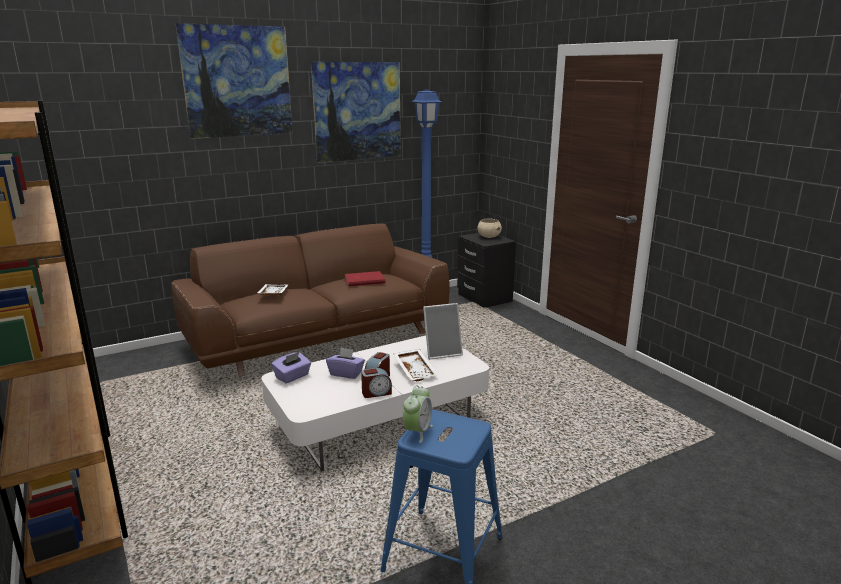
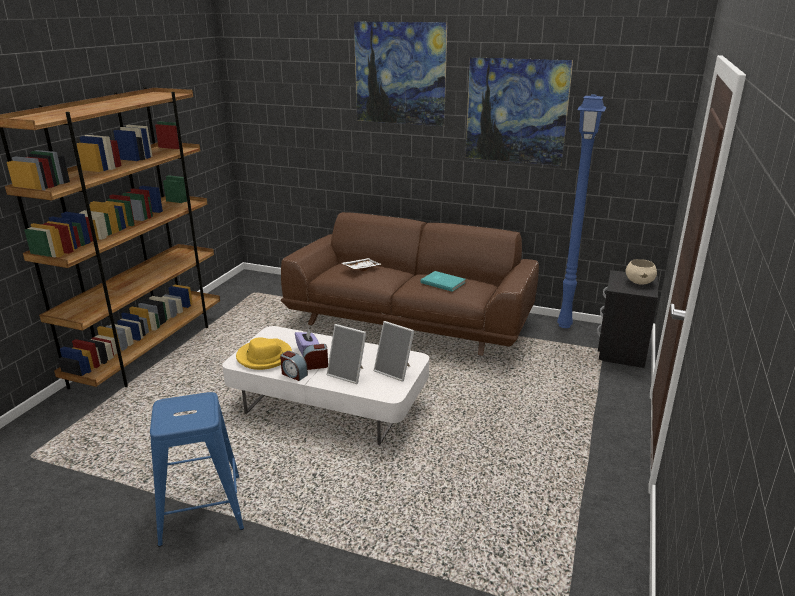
camera: 50 degrees right, 5 degrees up
purple tissue box [271,352,311,383] -> none
red book [345,271,385,286] -> turquoise book [421,271,466,292]
white tray [394,349,439,381] -> picture frame [327,324,366,384]
alarm clock [403,385,433,443] -> none
none -> yellow hat [236,337,292,370]

